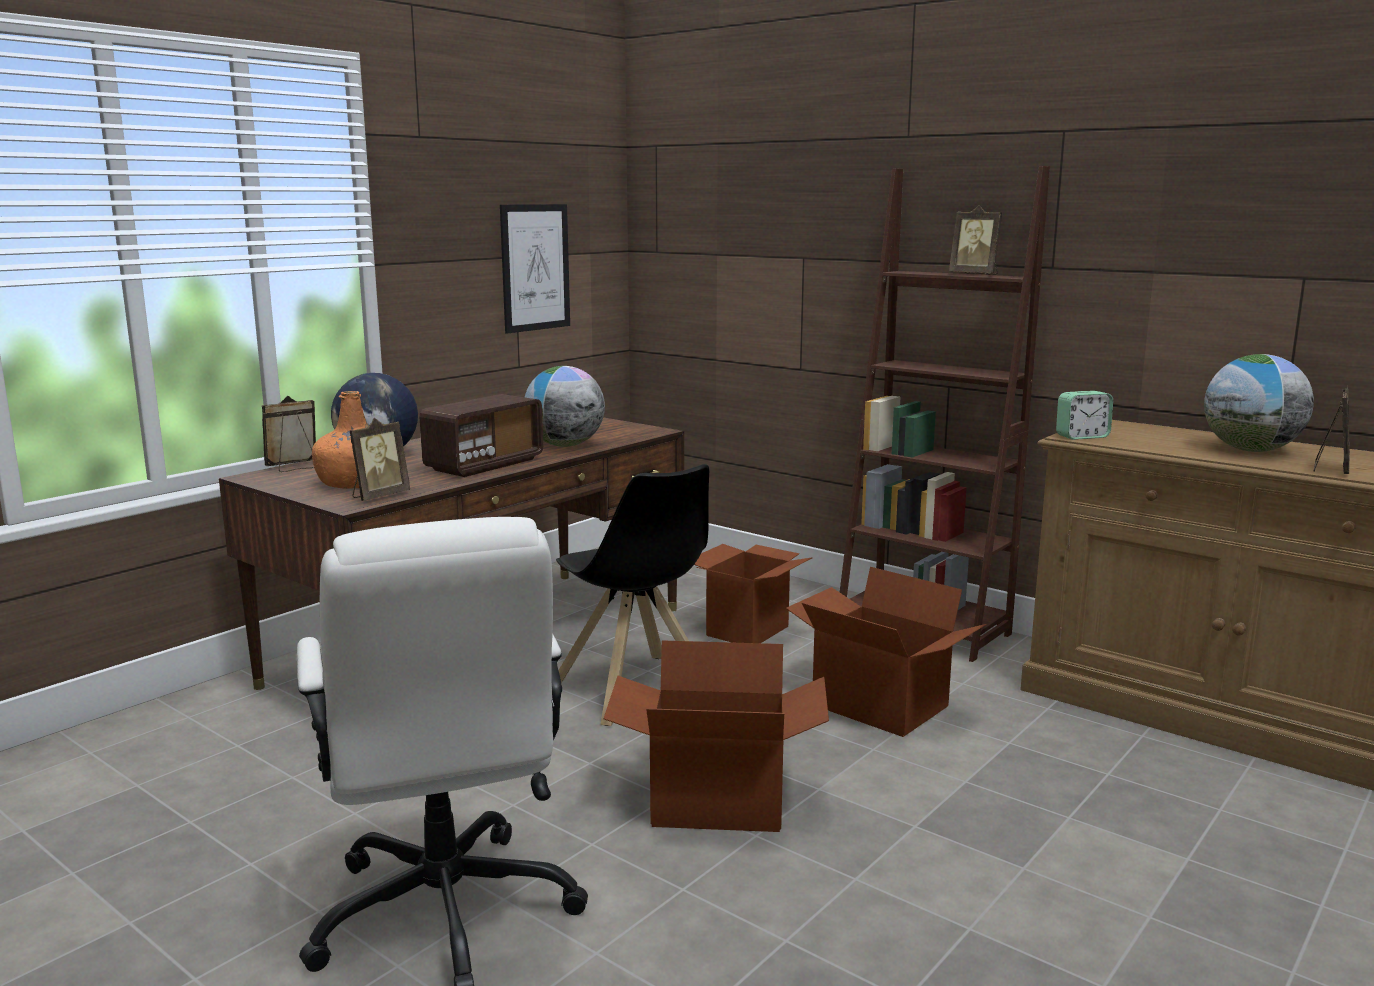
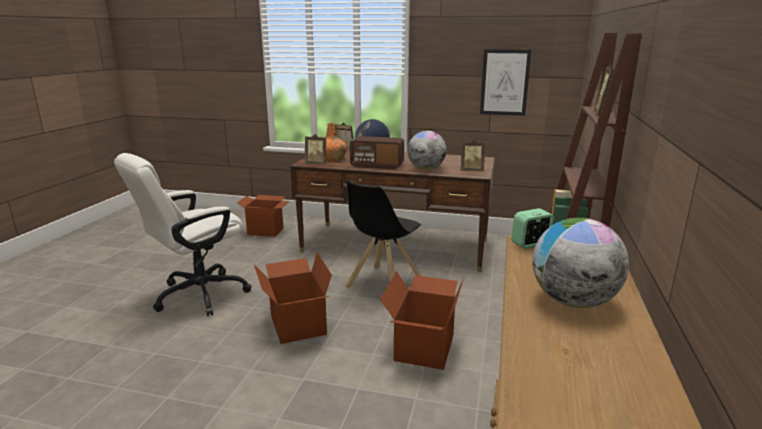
camera: 65 degrees right, 5 degrees up
cardboard box [694,544,812,643] -> cardboard box moved to [237,195,289,237]
alarm clock [1056,391,1113,440] -> alarm clock turned 105 degrees clockwise [511,208,554,249]
picture frame [1314,385,1350,474] -> picture frame moved to [461,139,485,171]

